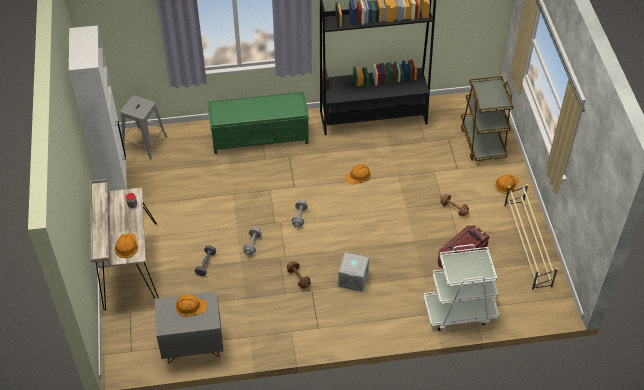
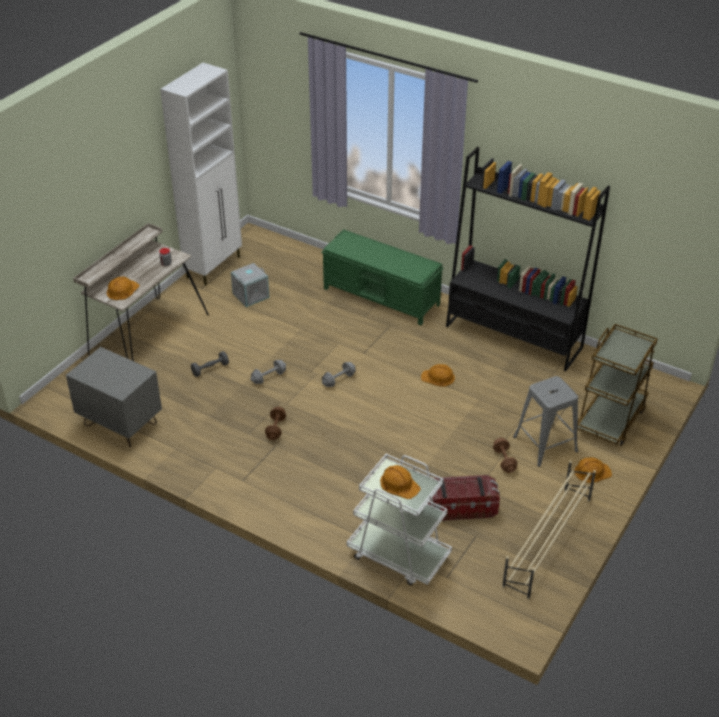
camera: 40 degrees right, 10 degrees down
grey stool [121,95,168,159] -> grey stool moved to [513,376,578,467]
orange hard hat [175,294,207,317] -> orange hard hat moved to [380,465,421,499]
grey storage box [338,252,369,292] -> grey storage box moved to [231,263,269,307]

